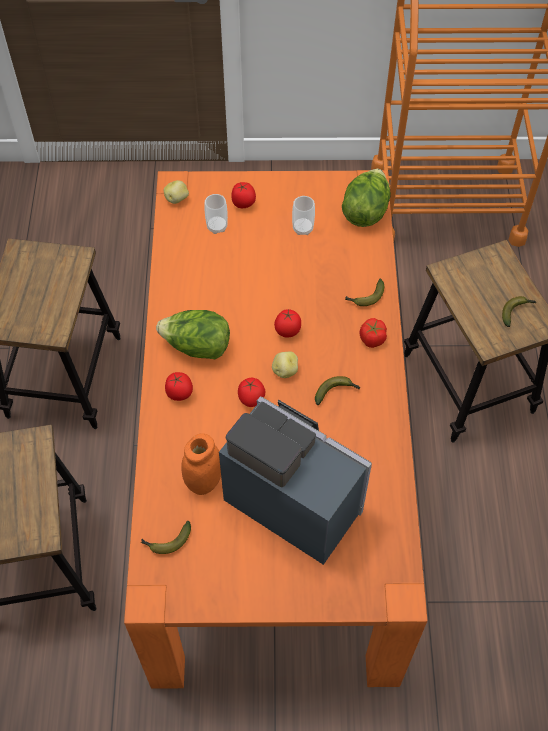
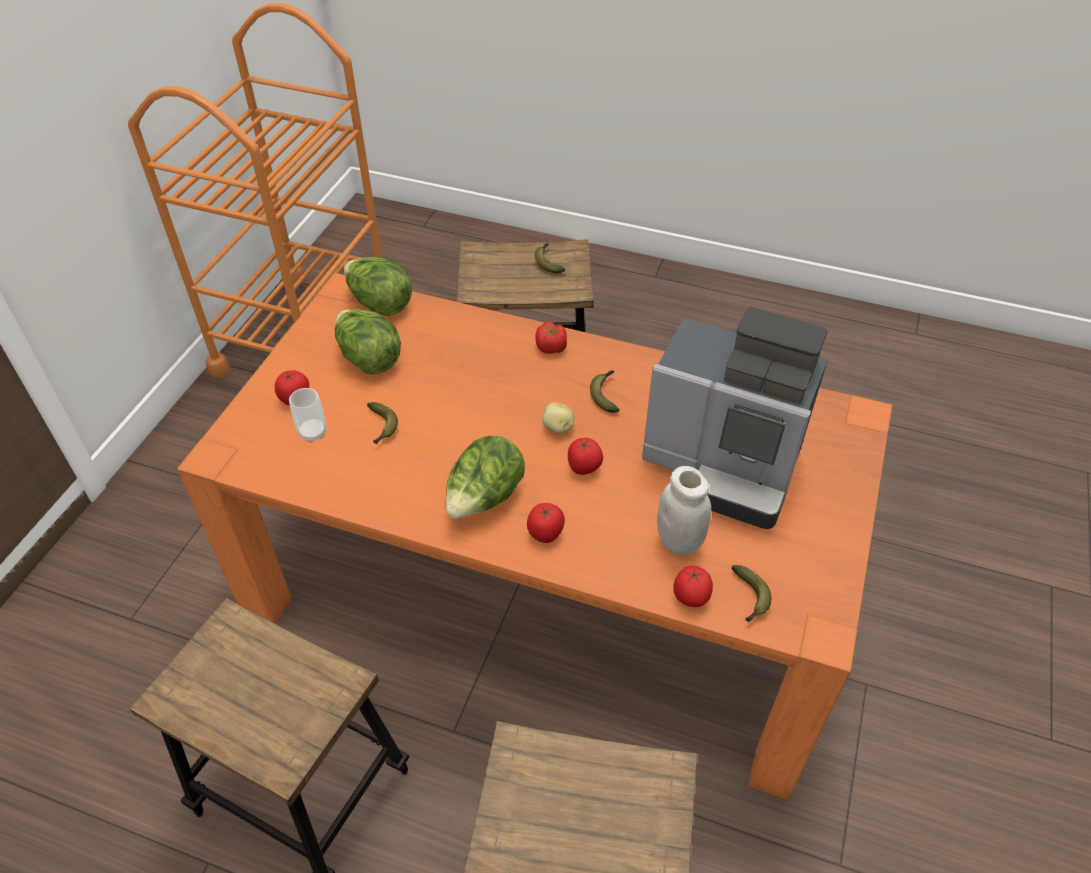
camera: 70 degrees left, 10 degrees down
potato [164,180,189,204] -> none
orange jar [181,433,221,495] -> white jar [657,466,711,555]
coffee machine [219,397,372,565] -> coffee machine turned 120 degrees counterclockwise [642,307,828,529]
tomato [274,309,301,338] -> tomato moved to [673,566,713,607]
cup [292,196,315,235] -> lettuce [335,309,401,374]
banana [345,279,384,306] -> banana moved to [367,402,398,444]

